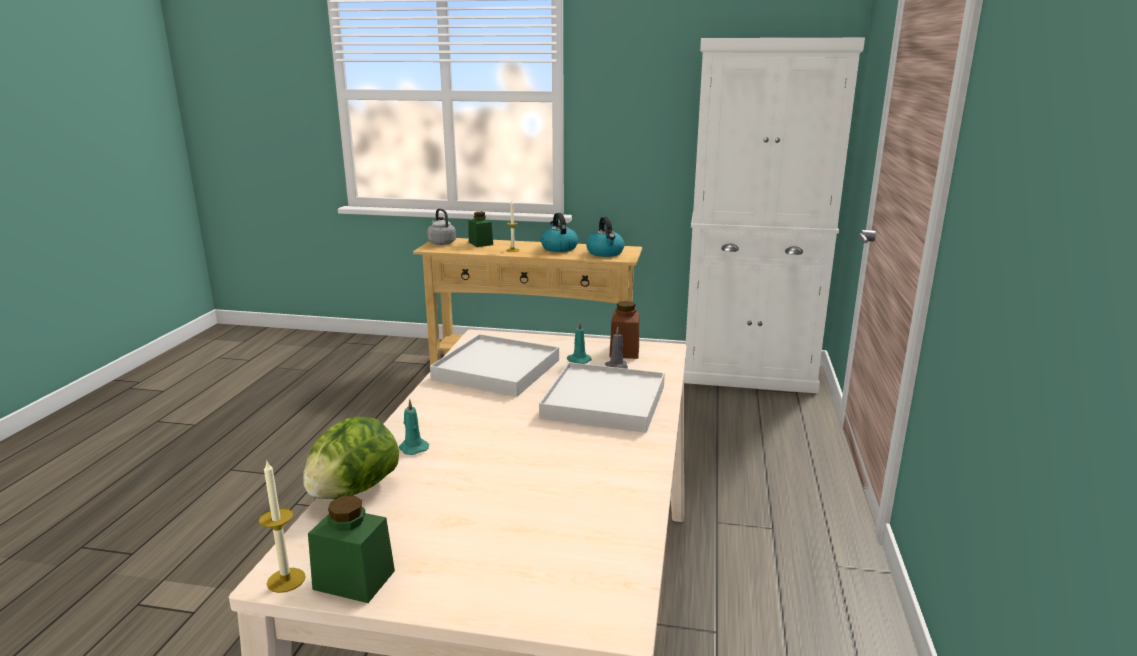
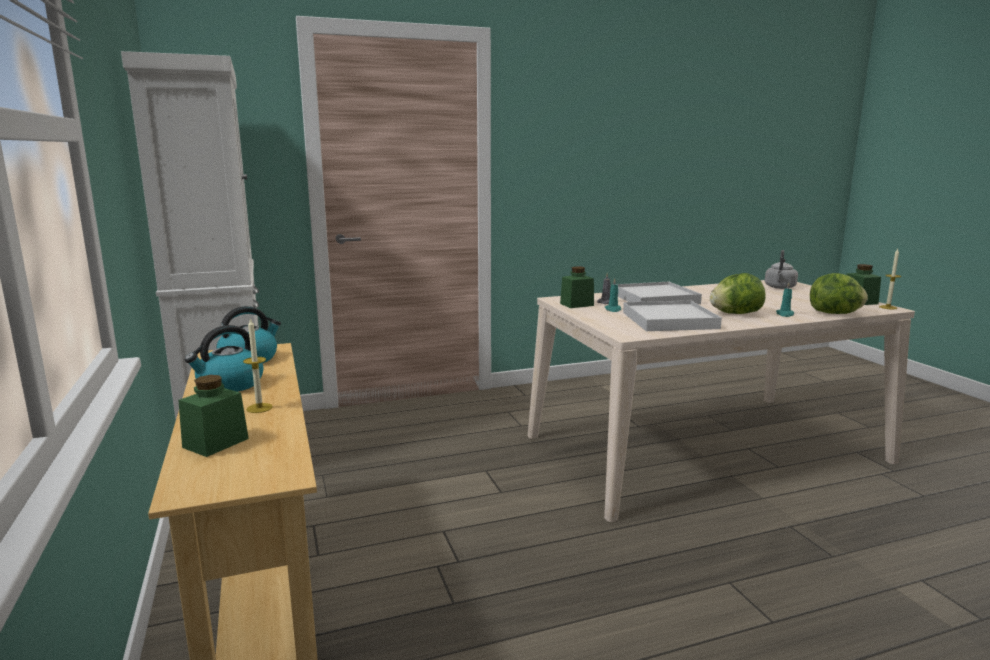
camera: 120 degrees left, 5 degrees down
grey kettle [427,208,456,245] -> grey kettle moved to [765,250,798,289]
brown jar [609,301,639,359] -> green jar [560,266,594,308]
none -> lettuce [710,273,766,314]

